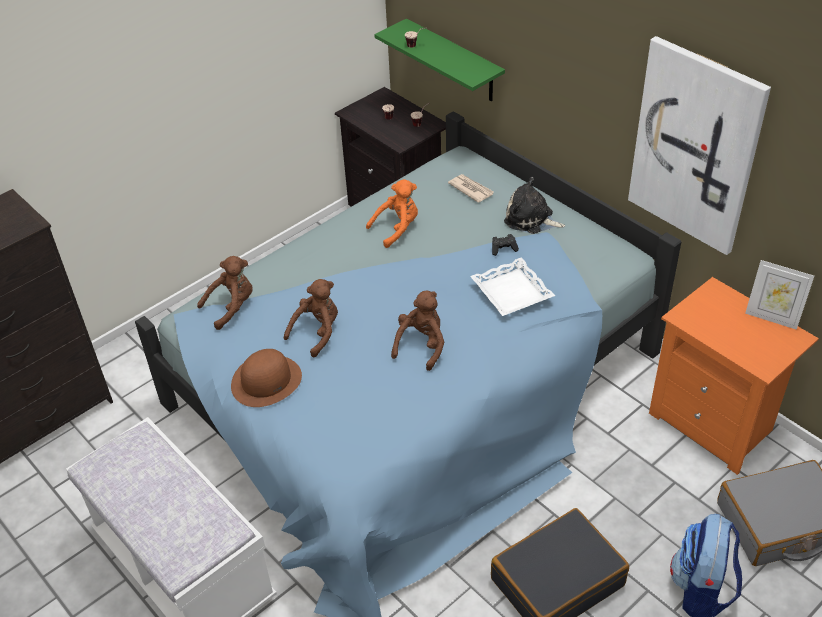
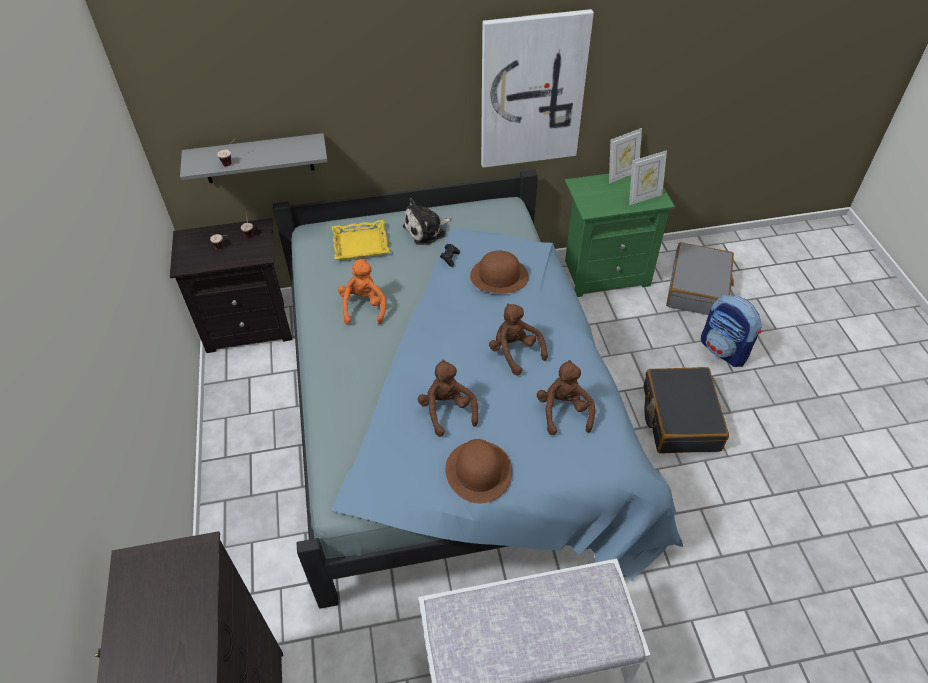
camera: 60 degrees left, 5 degrees up
brown plush toy [197,256,253,330] -> brown plush toy moved to [537,360,595,435]
green shelf [374,19,505,101] -> grey shelf [180,133,328,183]
newspaper [448,174,494,203] -> yellow tray [332,220,390,260]
white tray [470,257,555,316] -> brown hat [470,251,529,293]
orange nightstand [649,277,819,475] -> green nightstand [565,174,675,297]
none -> picture frame [629,150,667,205]

